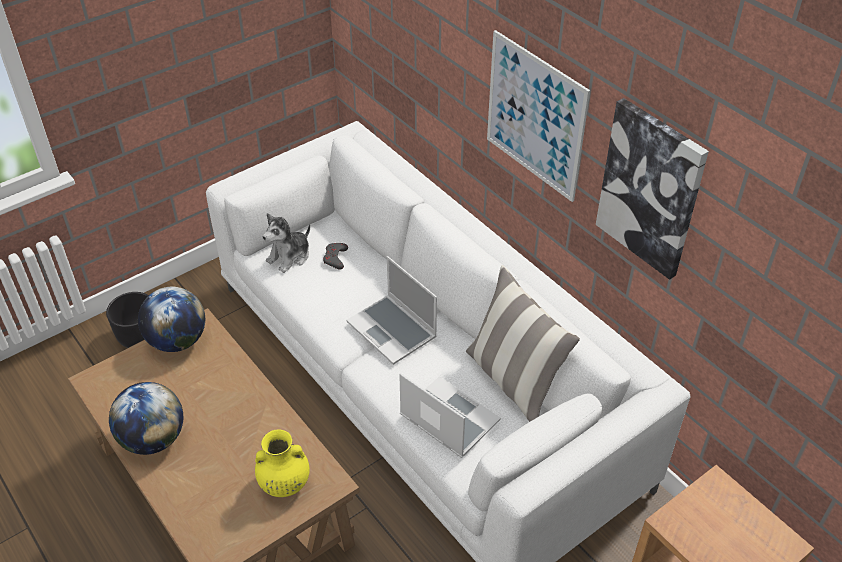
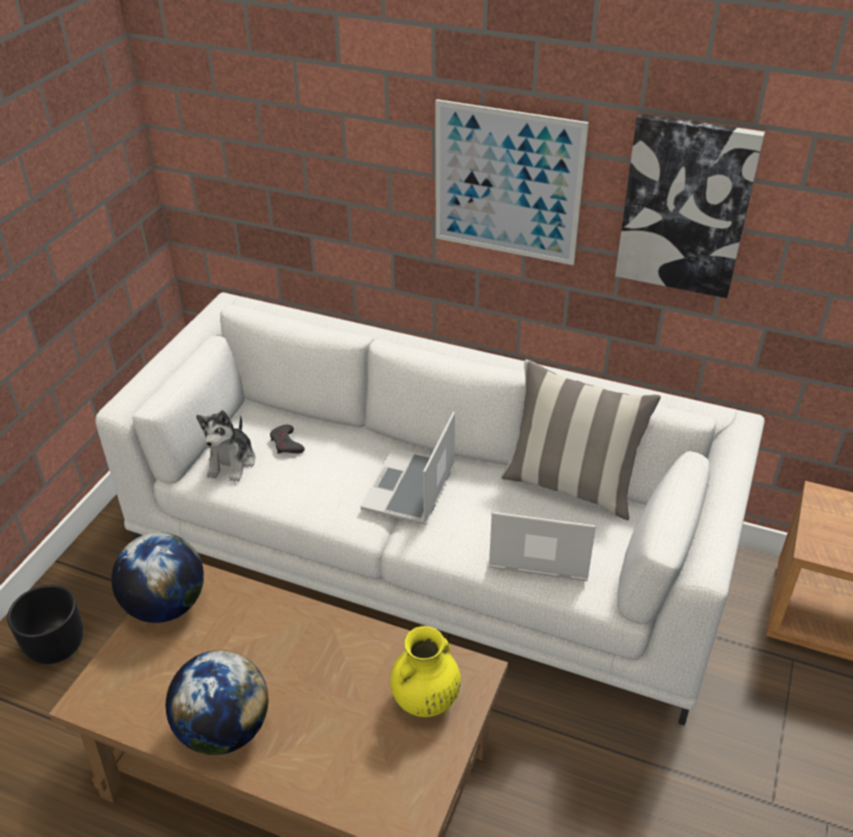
camera: 30 degrees left, 5 degrees down
laptop [346,256,437,365] -> laptop turned 90 degrees clockwise [360,412,455,525]

